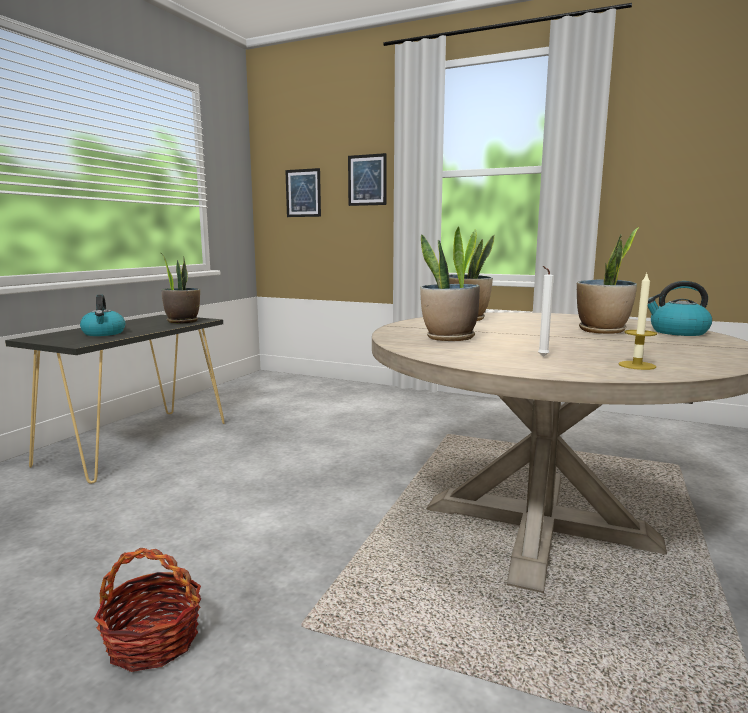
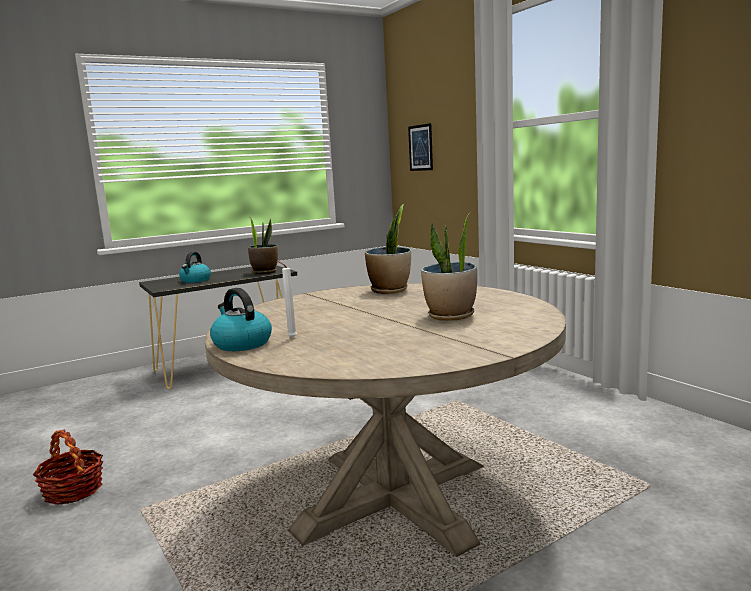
camera: 35 degrees right, 0 degrees up
picture [348,153,387,206] -> none
potted plant [420,226,480,341] -> none
candle [619,274,657,370] -> none
kettle [648,281,712,336] -> kettle moved to [210,288,272,351]

